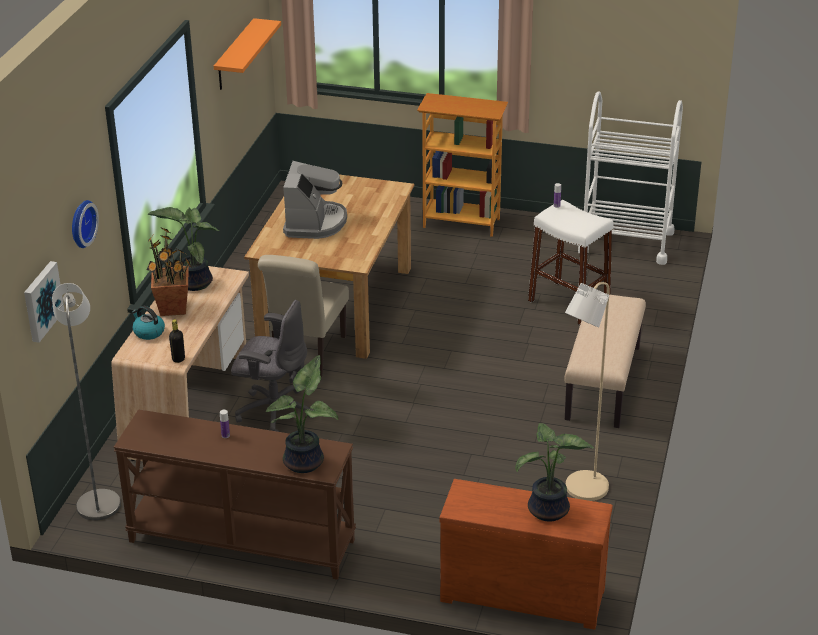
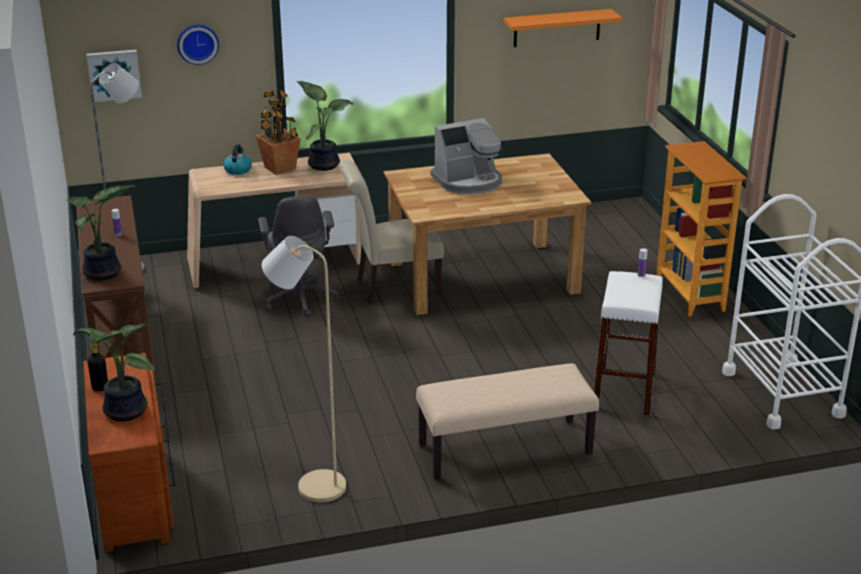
camera: 60 degrees right, 5 degrees down
black bottle [169,319,185,363] -> black bottle moved to [87,343,108,391]

